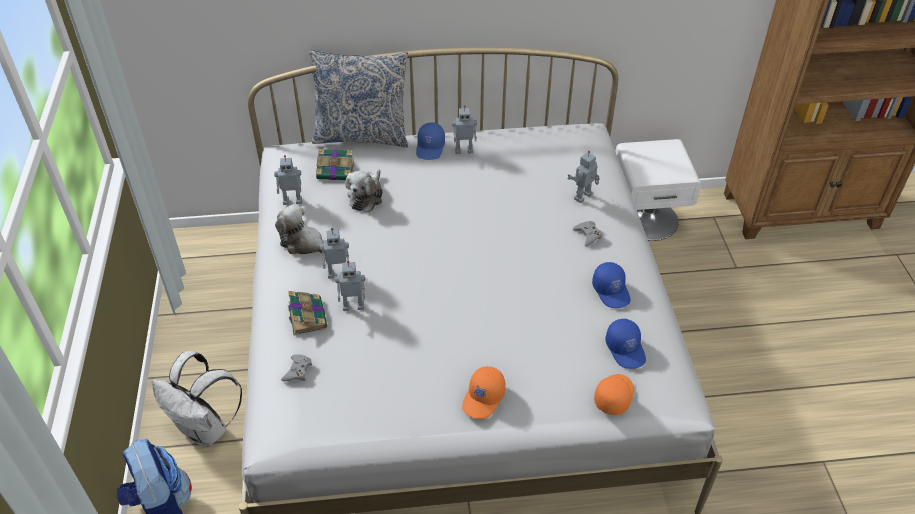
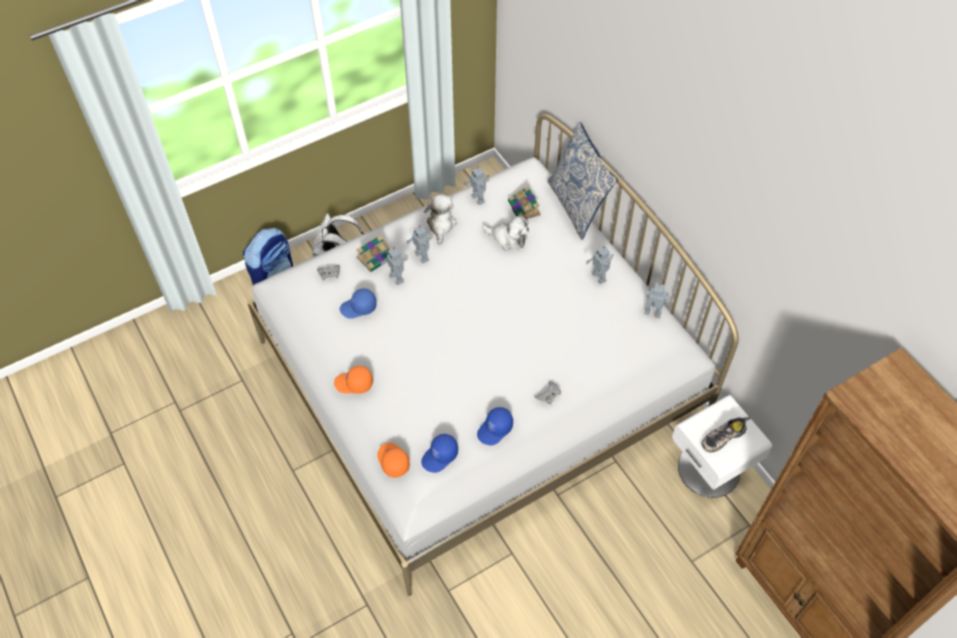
camera: 65 degrees right, 10 degrees up
plush toy [345,169,383,212] -> plush toy turned 150 degrees counterclockwise [482,215,529,251]
blue cap [416,123,445,160] -> blue cap moved to [340,288,377,318]
toy robot [567,151,600,203] -> toy robot moved to [644,283,669,318]
orange cap [594,374,634,415] -> orange cap turned 120 degrees counterclockwise [377,443,410,478]
none -> shoe [702,416,751,452]

